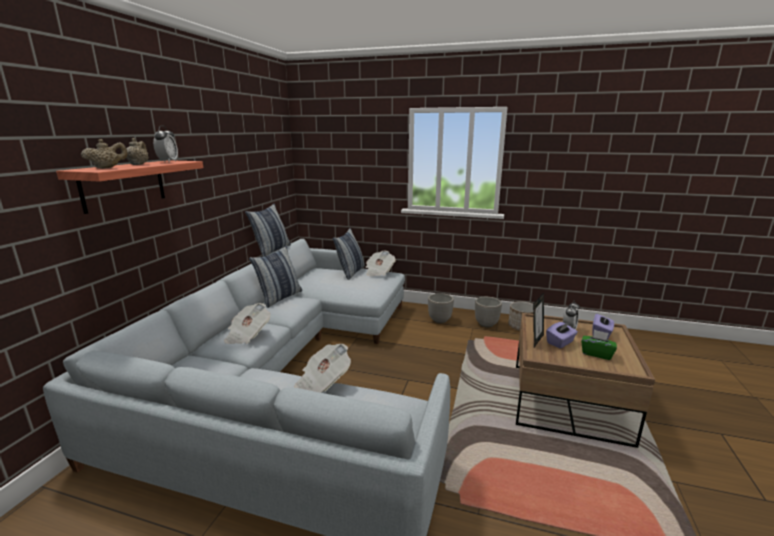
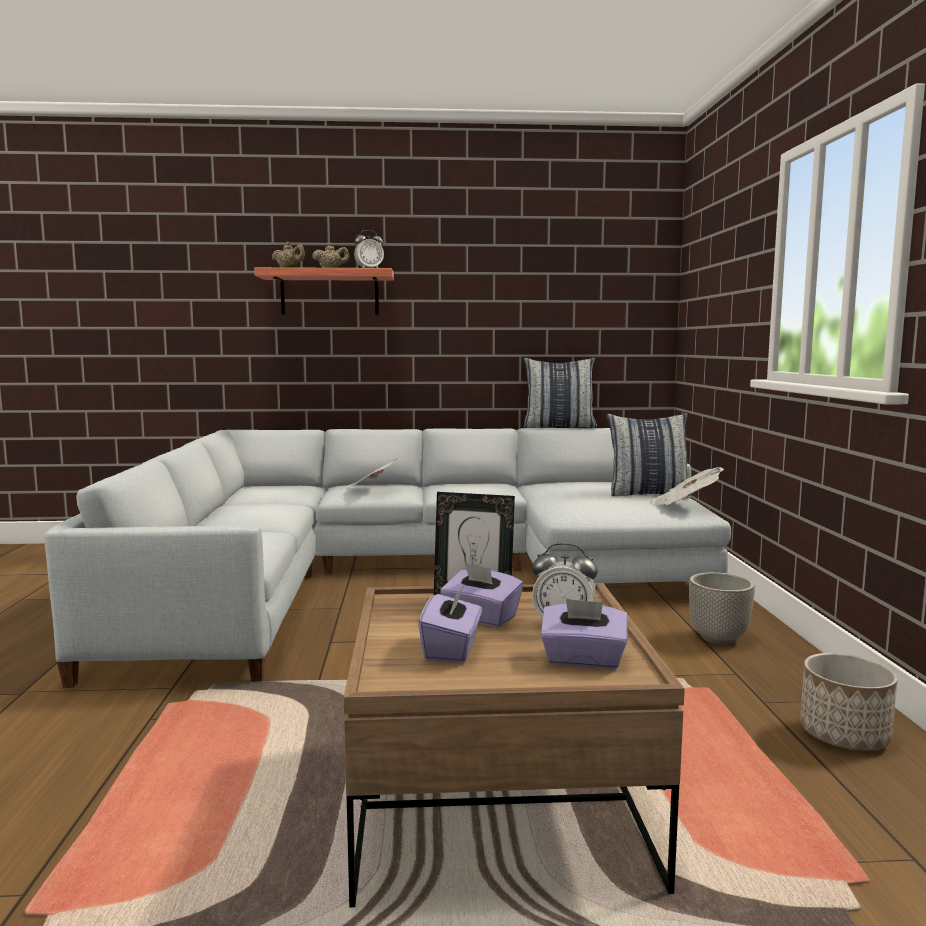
camera: 70 degrees right, 10 degrees down
pillow [249,245,302,308] -> none
newspaper [294,344,351,393] -> none
planter [475,297,502,327] -> none
green tissue box [581,330,617,360] -> purple tissue box [419,584,482,663]

